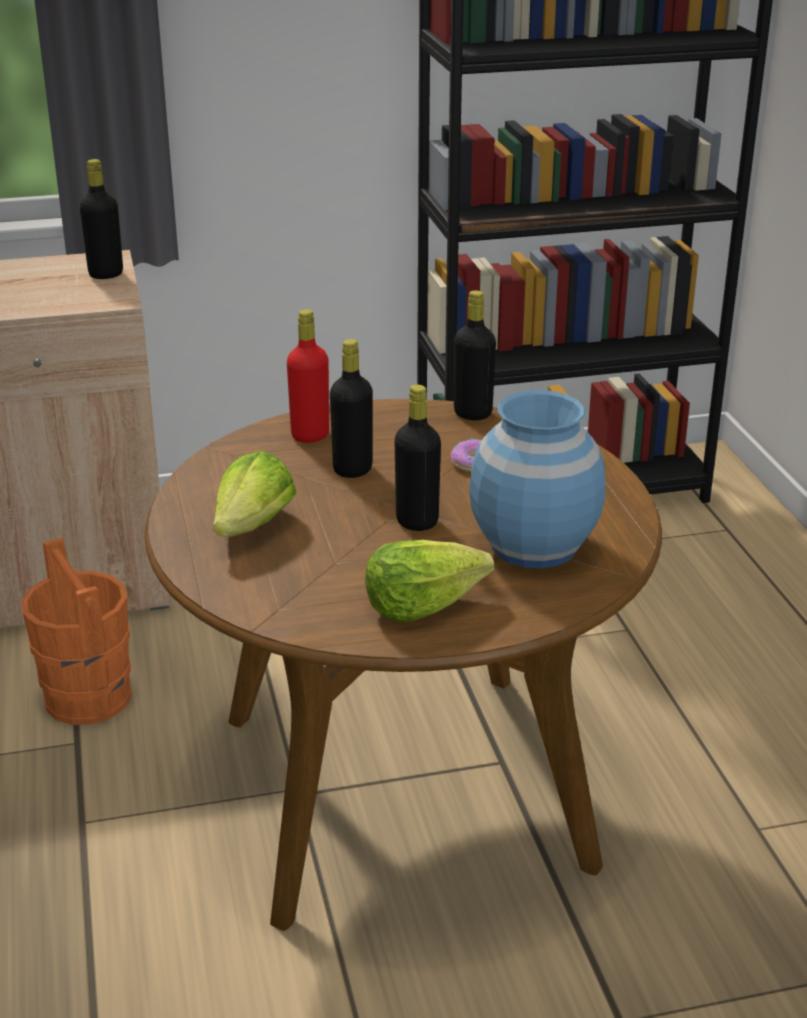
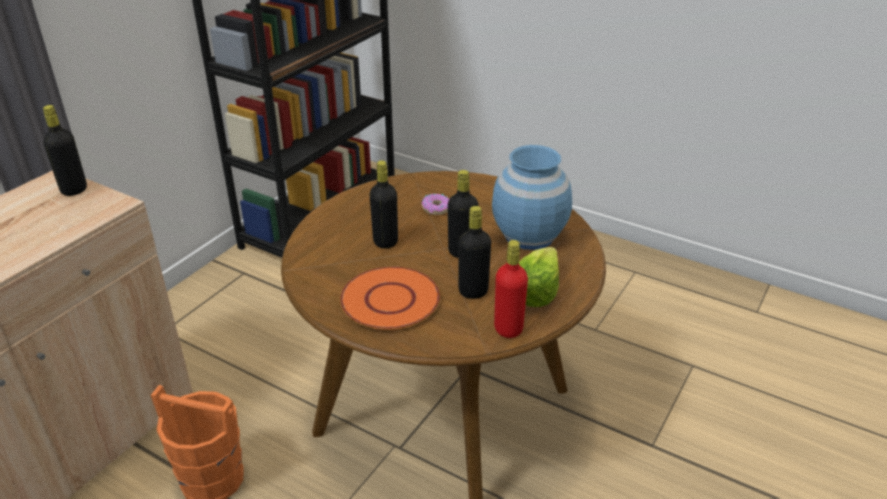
camera: 45 degrees left, 5 degrees up
lettuce [213,451,297,537] -> orange plate [340,266,440,330]
red bottle [287,309,329,443] -> red bottle moved to [494,240,528,338]
black bottle [454,290,496,420] -> black bottle moved to [458,206,491,299]

